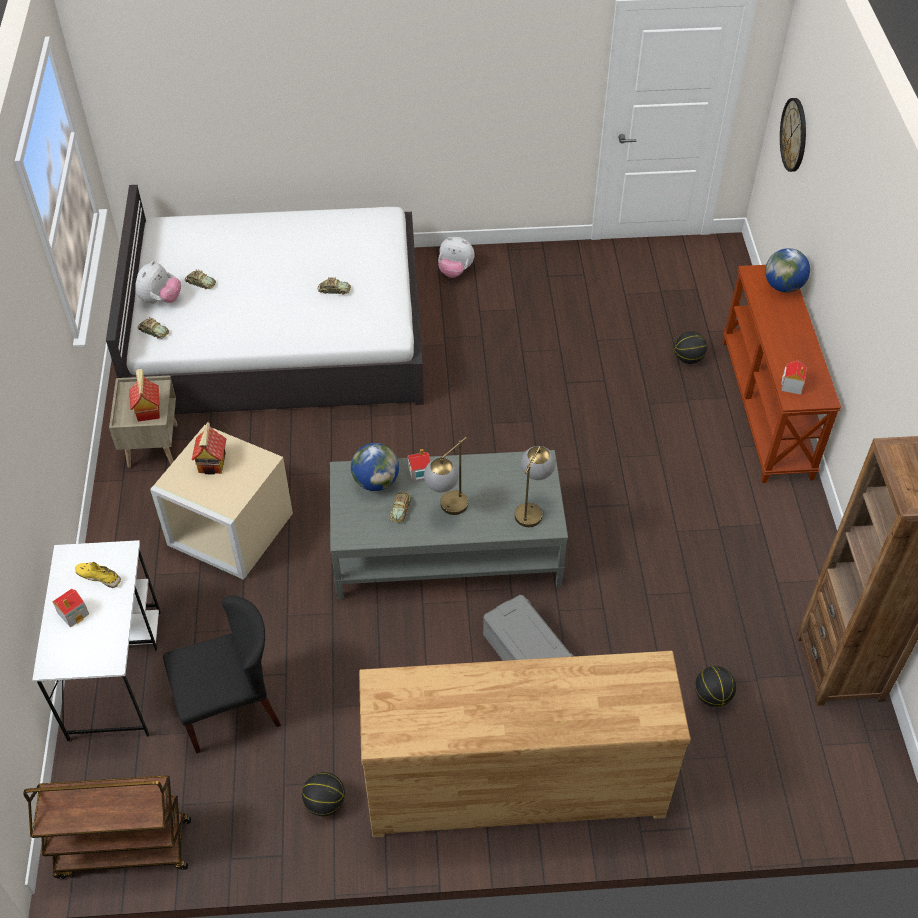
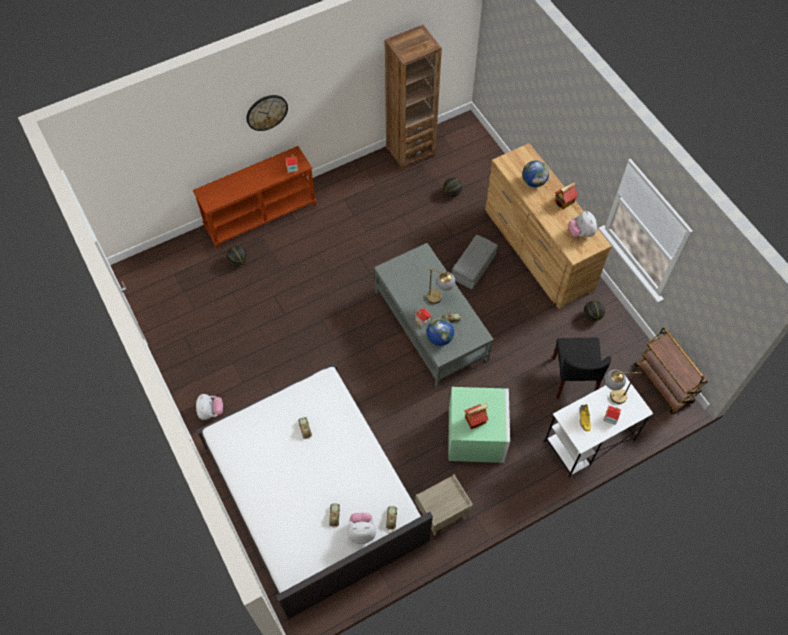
camera: 115 degrees left, 10 degrees up
toy house [130,369,160,422] -> toy house moved to [555,182,578,209]
beige storage box [150,425,293,580] -> green storage box [448,387,510,463]
black chair [163,595,281,753] -> black chair turned 135 degrees counterclockwise [552,338,611,399]
table lamp [515,446,556,527] -> table lamp moved to [605,370,641,404]
globe [765,248,810,292] -> globe moved to [522,161,549,187]
wall clock [780,98,806,172] -> wall clock moved to [246,95,288,131]
none -> plush toy [568,211,597,237]

